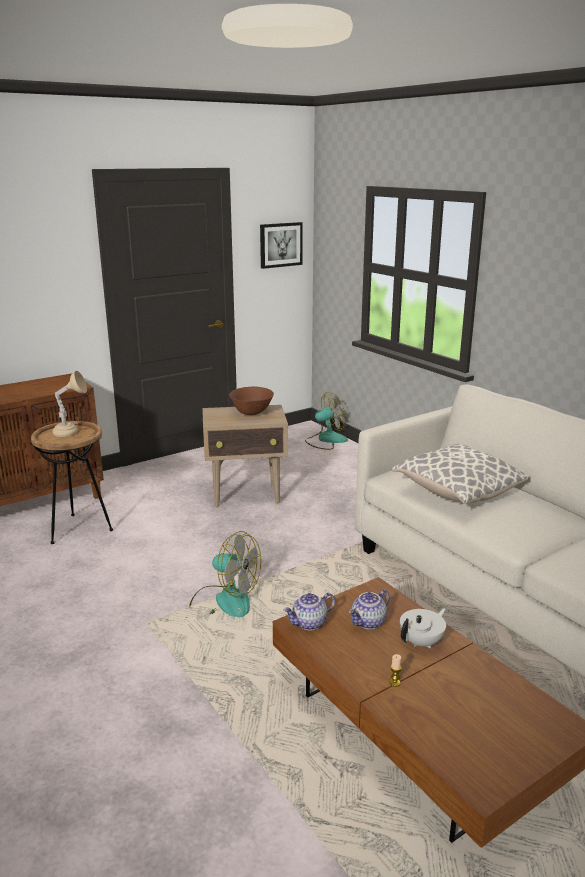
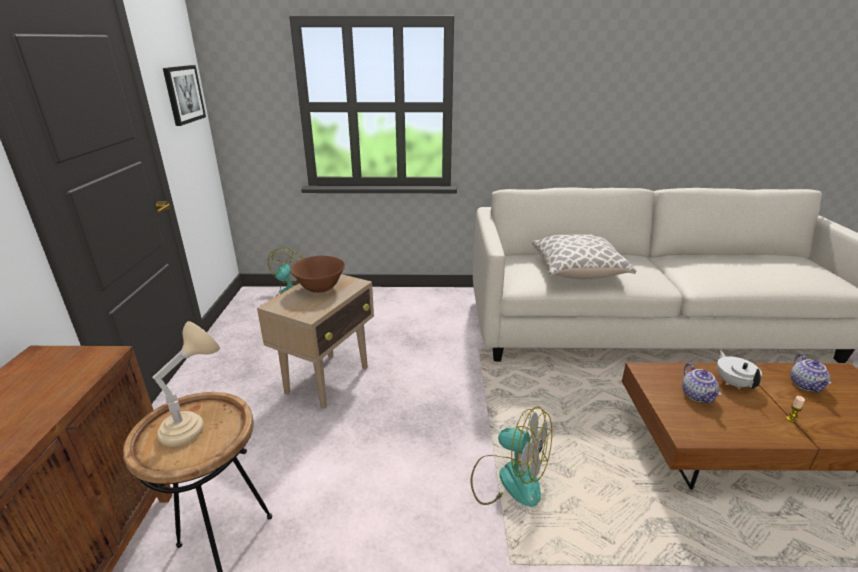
camera: 55 degrees left, 5 degrees up
fan [189,531,261,617] -> fan turned 60 degrees clockwise [471,406,552,507]
teapot [283,593,335,630] -> teapot moved to [791,354,831,392]

